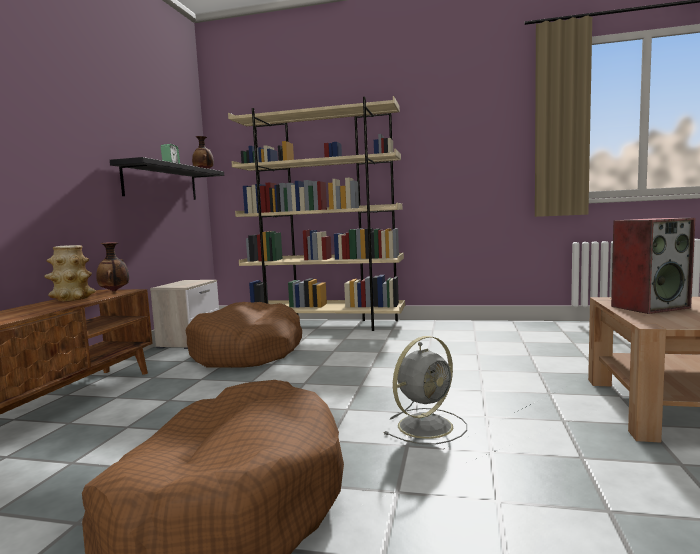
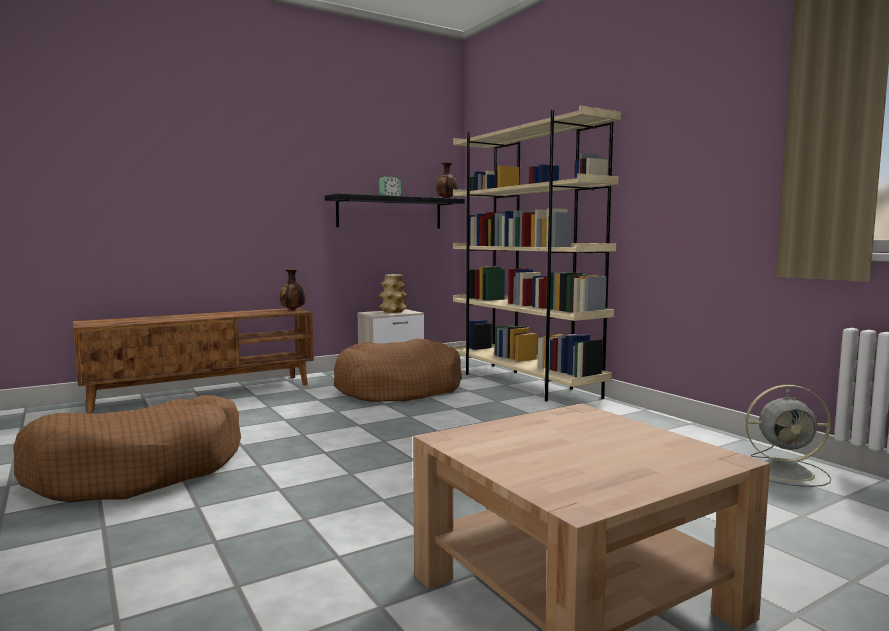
camera: 45 degrees right, 0 degrees up
vase [45,245,96,301] -> vase moved to [379,274,408,313]
grey fan [383,336,467,445] -> grey fan moved to [745,385,831,487]
speaker [611,218,695,314] -> none

